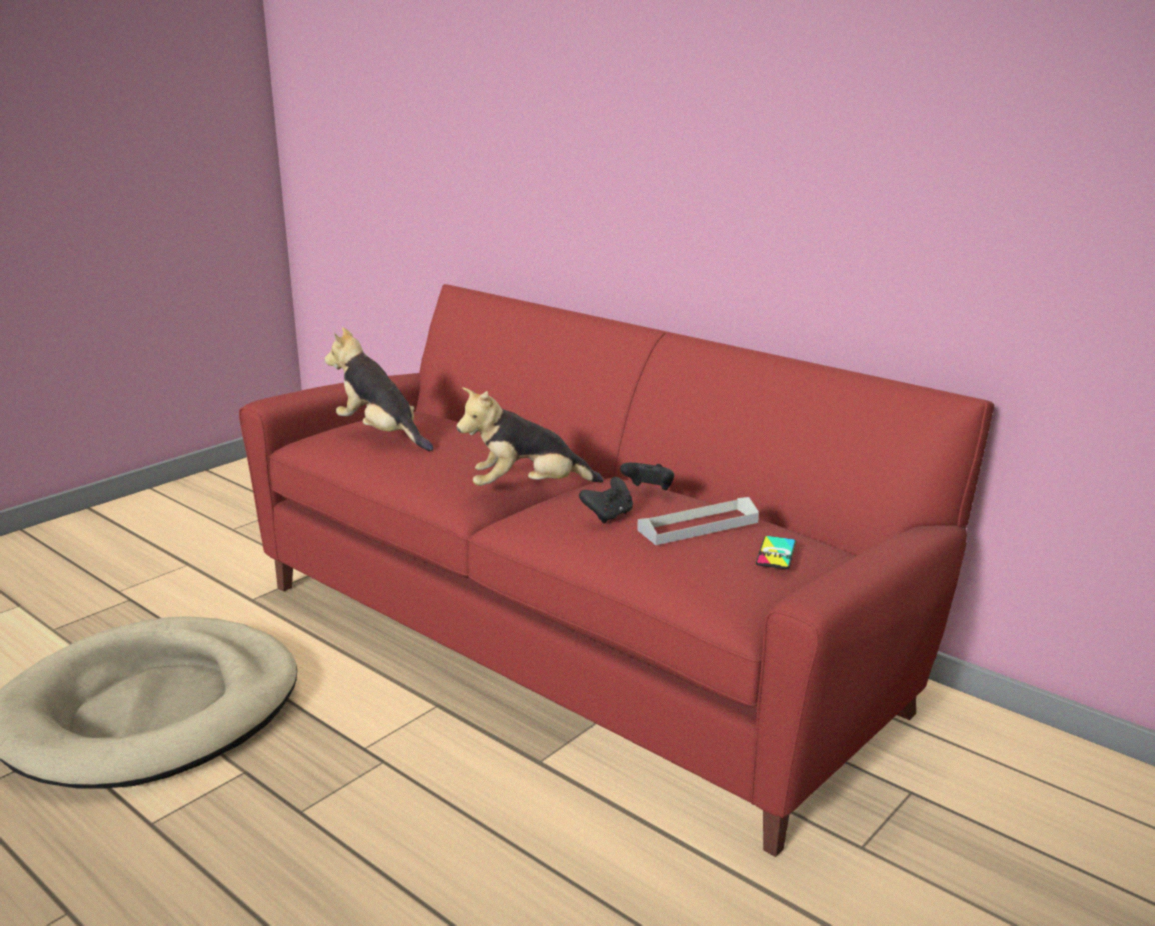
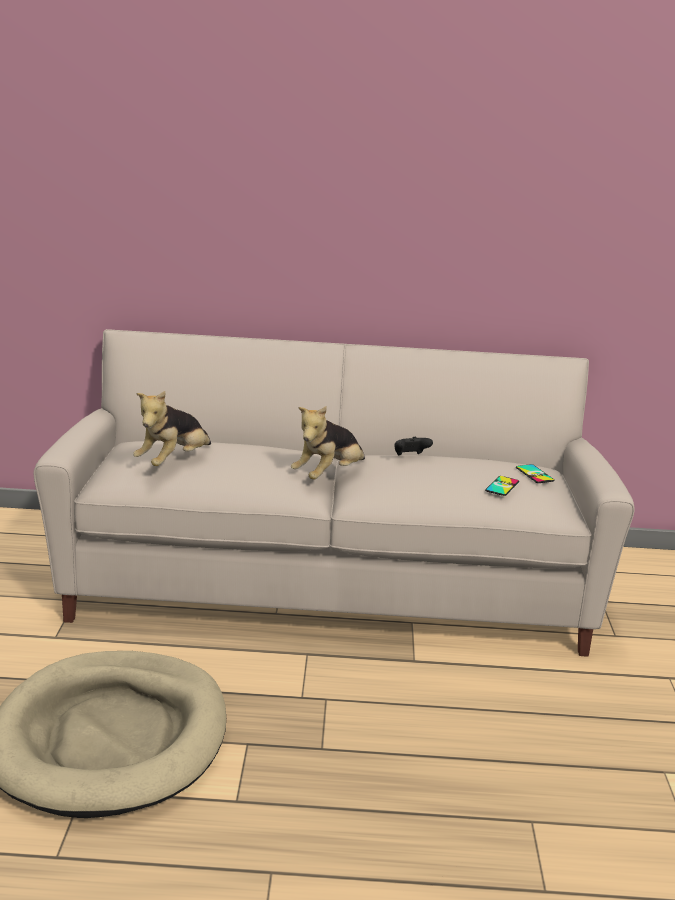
camera: 40 degrees left, 0 degrees up
red sofa [239,284,994,857] -> beige sofa [34,329,635,657]
plush toy [325,327,433,451] -> plush toy turned 60 degrees counterclockwise [133,391,211,466]
black game controller [579,477,633,523] -> none
grey tray [637,497,759,545] -> none
none -> phone [485,476,519,496]

